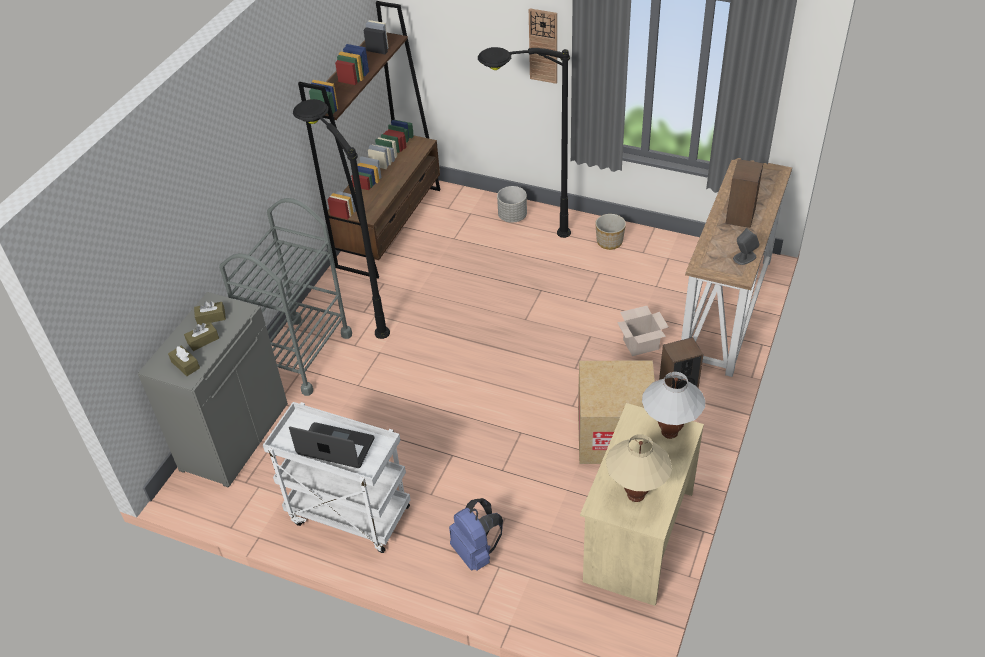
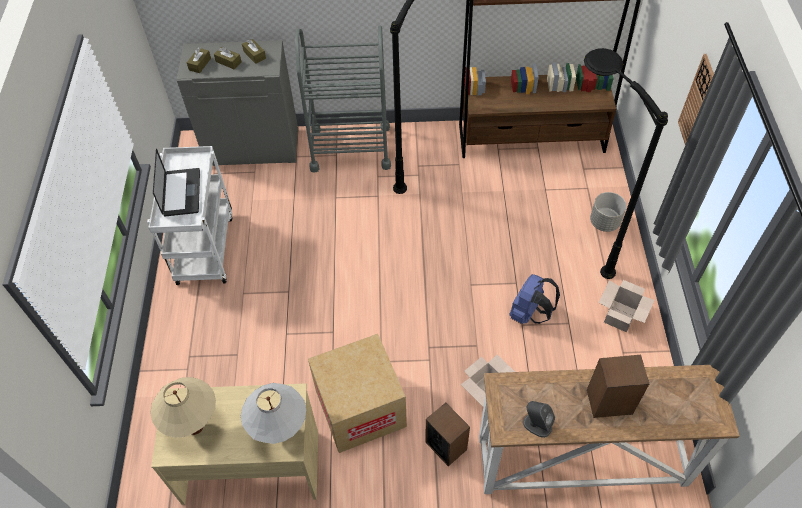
camera: 65 degrees right, 10 degrees up
blue backpack [449,498,503,571] -> blue backpack moved to [509,274,560,324]
planter [595,214,626,250] -> cardboard box [598,280,655,332]

